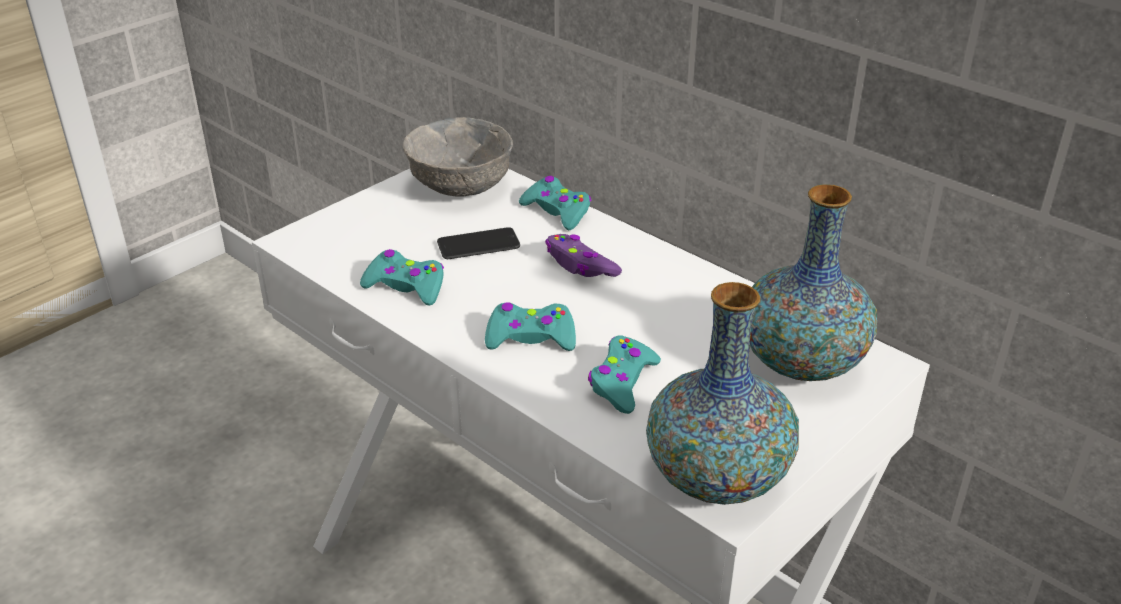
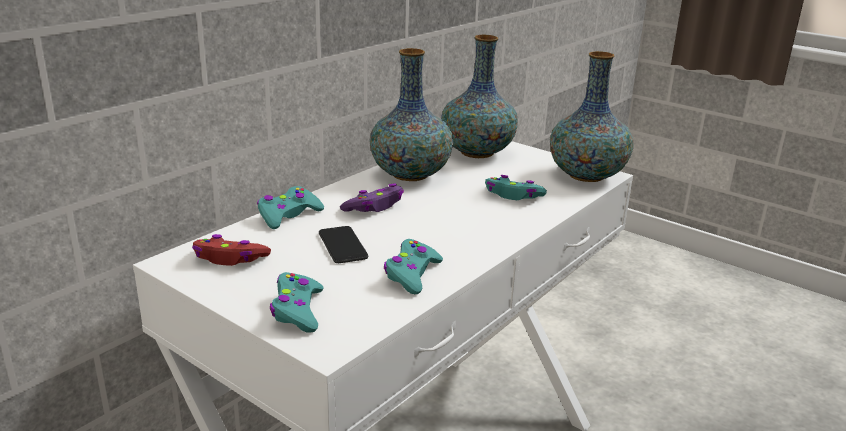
camera: 95 degrees left, 10 degrees down
grey bowl [403,117,513,197] -> red game controller [192,234,271,266]
turquoise game controller [485,303,576,351] -> turquoise game controller moved to [270,272,324,333]
none -> vase [369,48,453,181]

